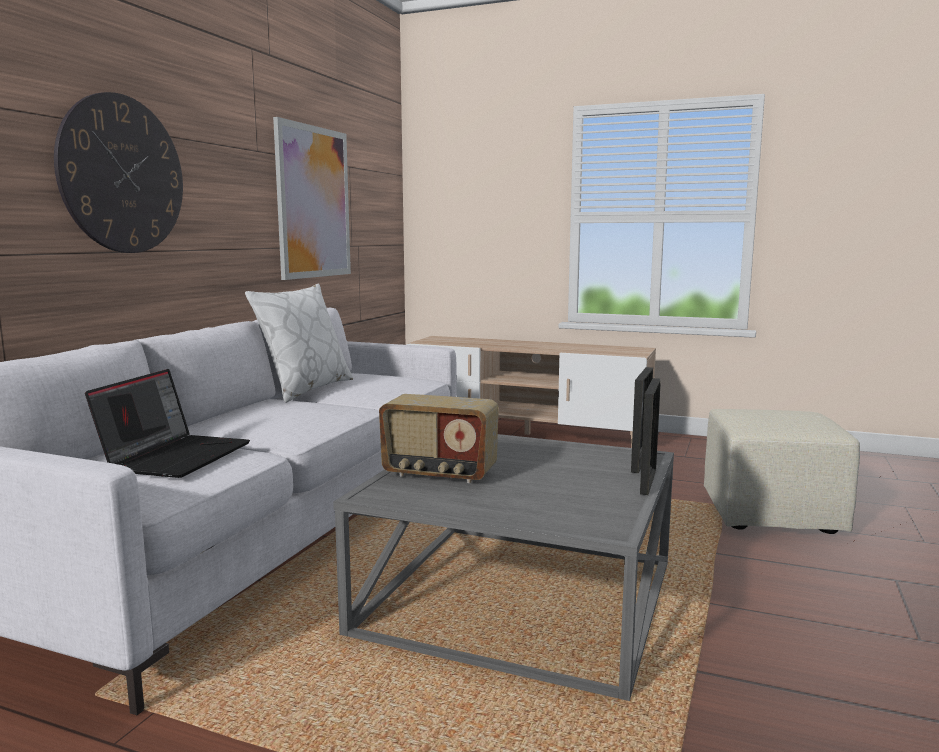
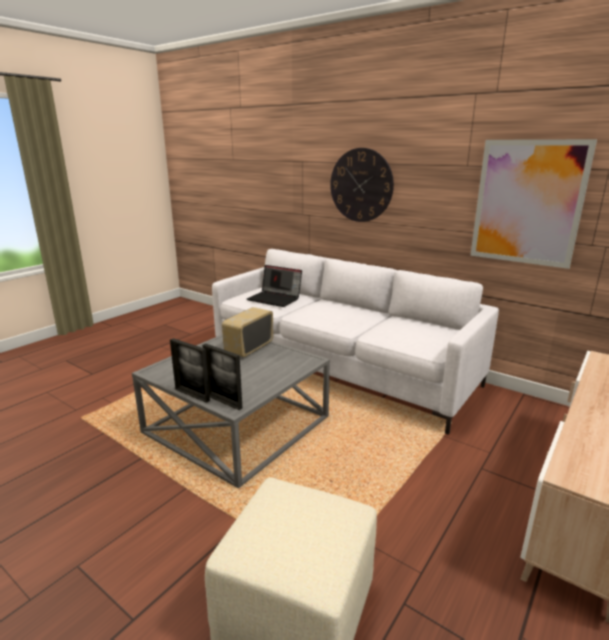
camera: 105 degrees right, 10 degrees up
white pillow [245,284,353,403] -> none

